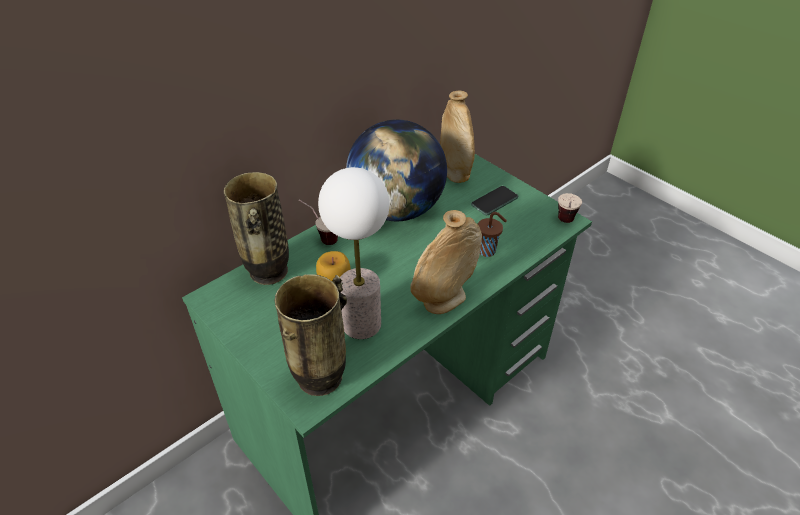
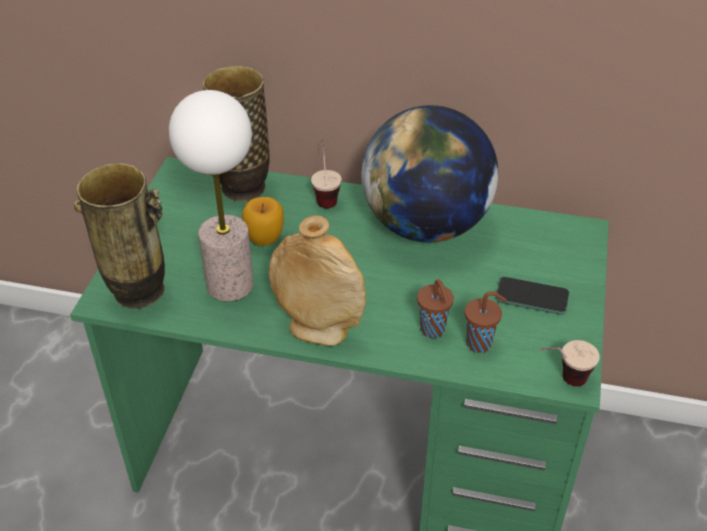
camera: 55 degrees right, 0 degrees up
beige vase [440,90,475,183] -> none
none -> brown cup [465,291,507,353]

